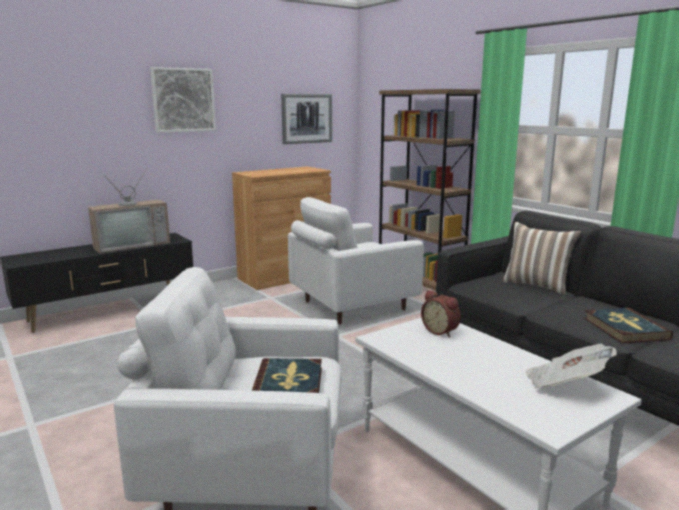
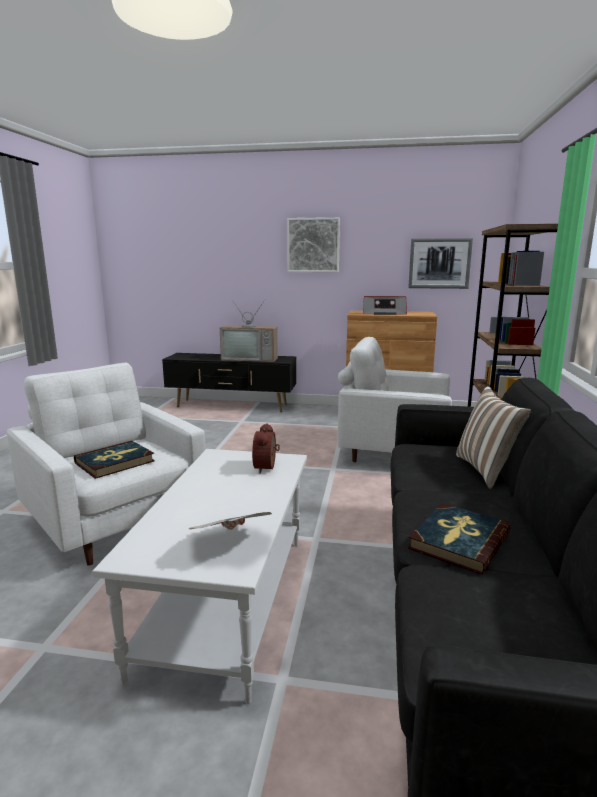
camera: 45 degrees right, 0 degrees up
none -> radio [363,296,407,315]

